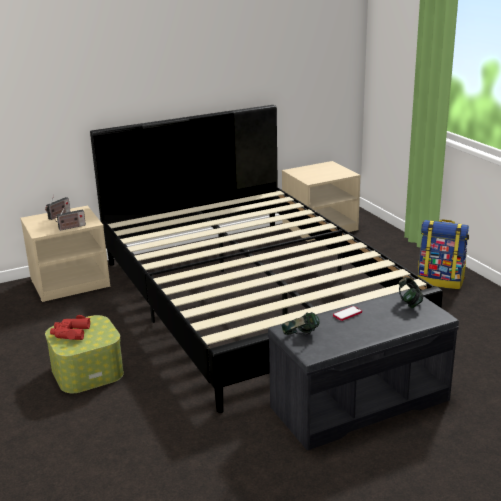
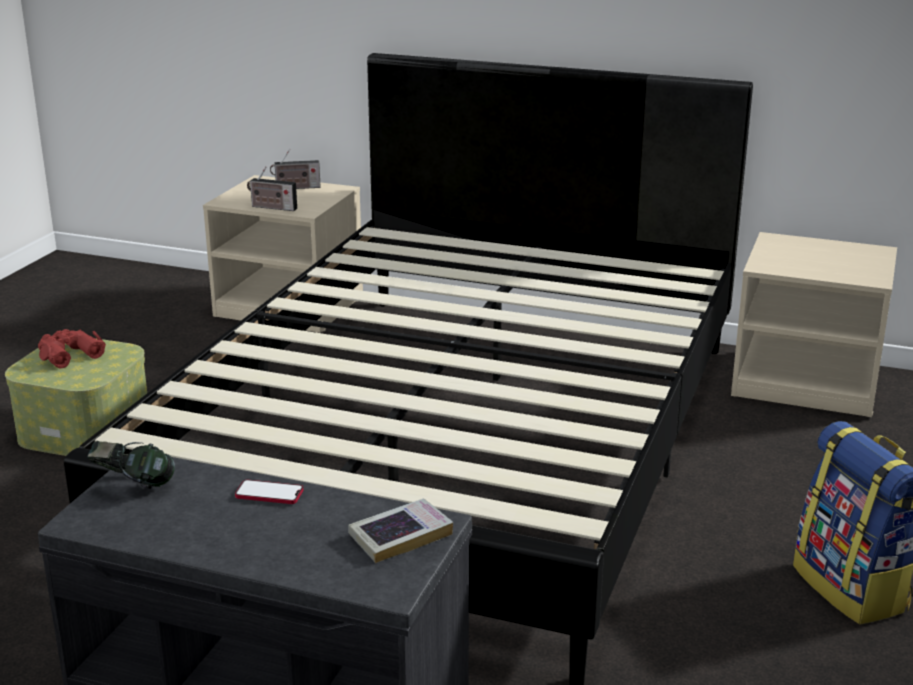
camera: 45 degrees right, 0 degrees up
headphones [399,277,423,309] -> book [348,499,453,563]

